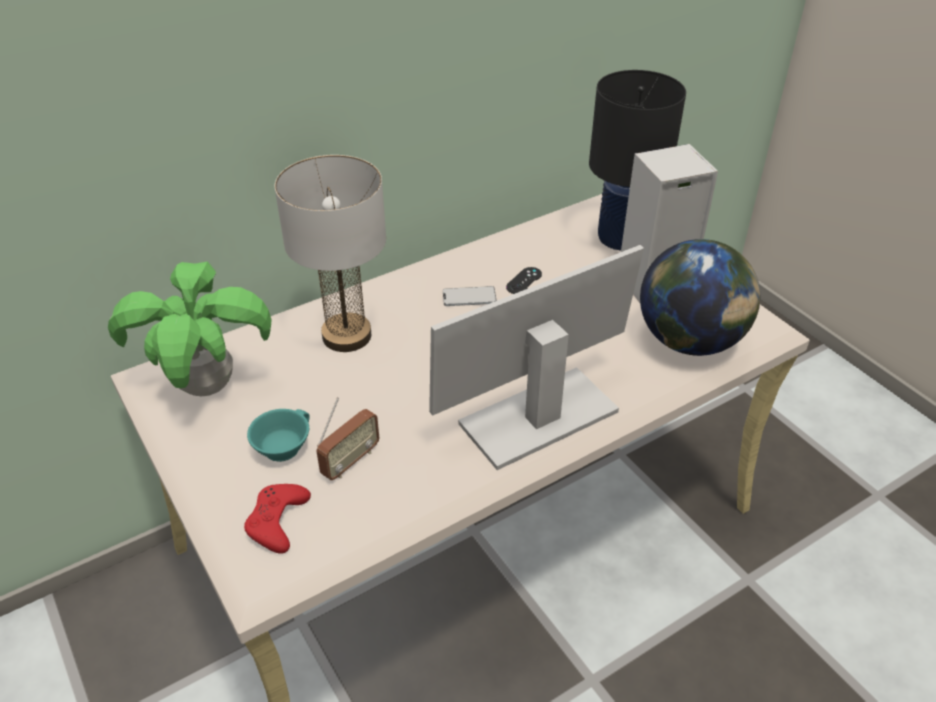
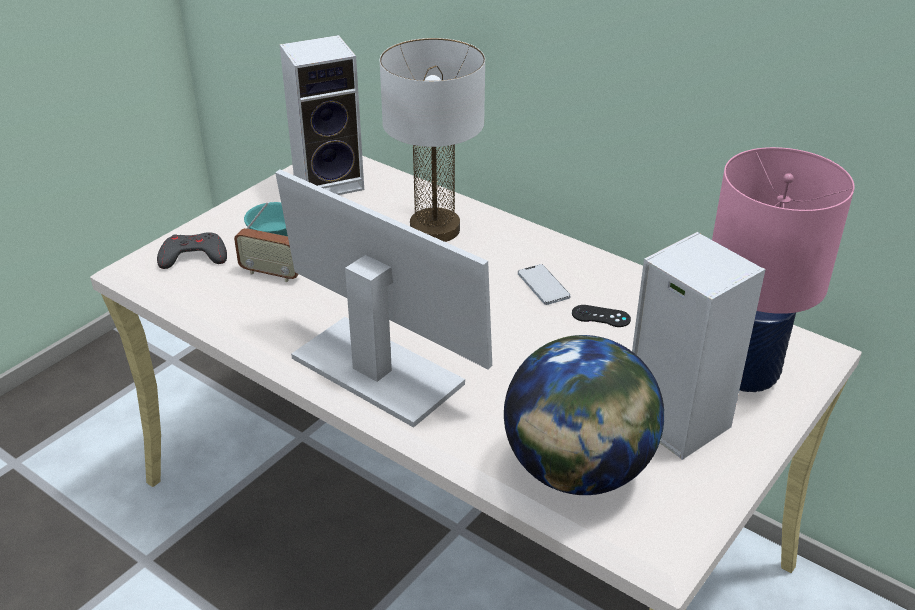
camera: 70 degrees right, 5 degrees down
potted plant [108,261,272,396] -> speaker [279,35,364,195]
red game controller [244,484,311,554] -> grey game controller [157,232,227,269]
black table lamp [589,70,686,251] -> pink table lamp [712,147,855,392]

